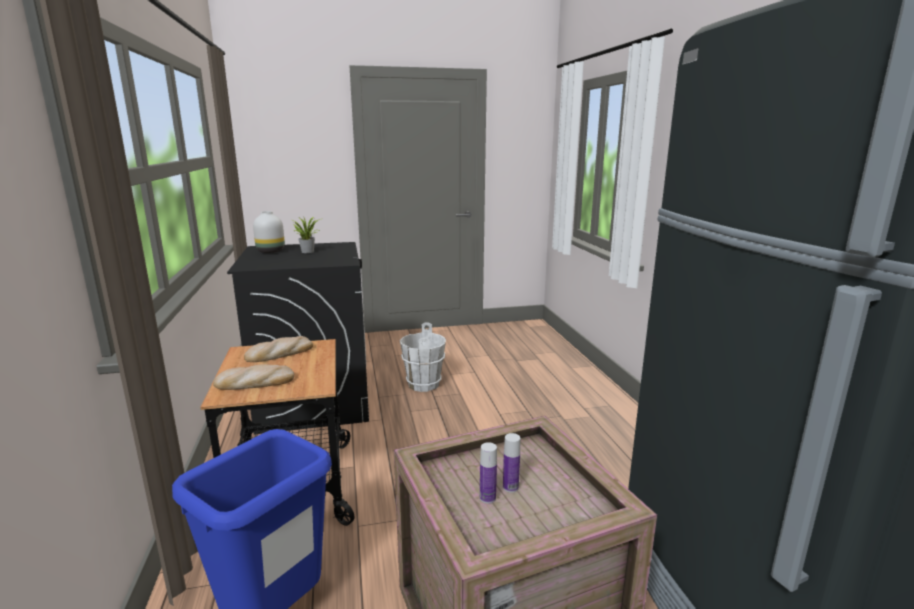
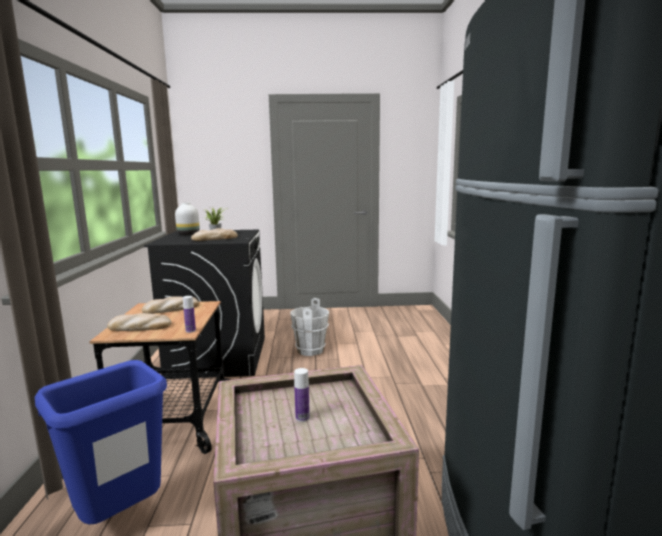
camera: 10 degrees right, 5 degrees down
bottle [480,442,497,504] -> bottle moved to [183,296,196,333]
none -> bread [191,228,238,241]

